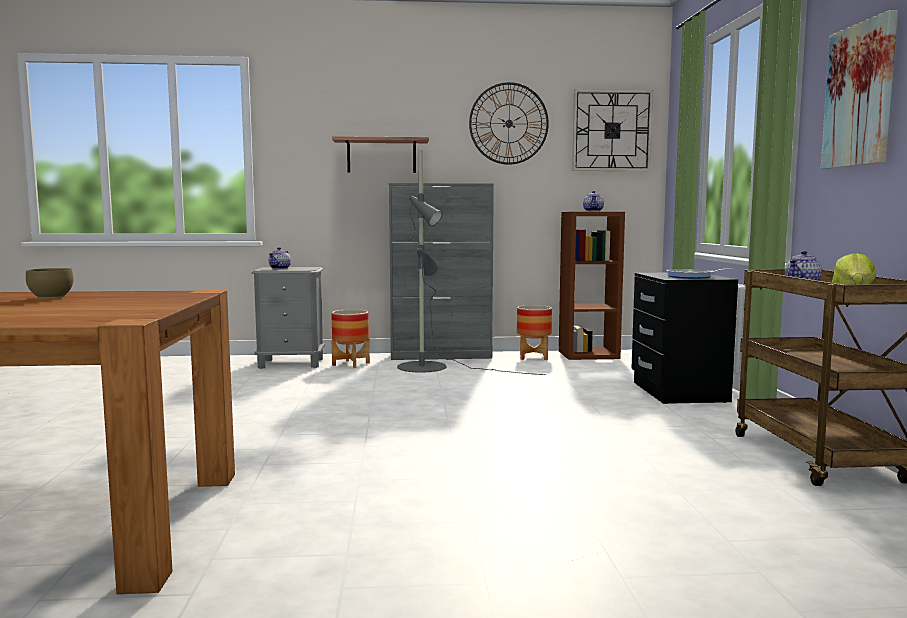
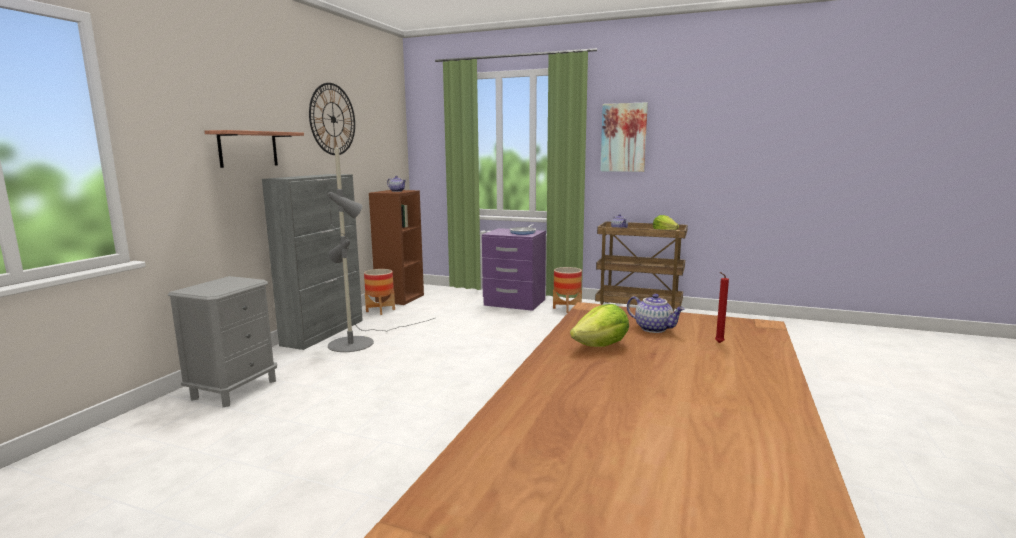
camera: 65 degrees left, 5 degrees up
brown bowl [26,268,74,299] -> lettuce [570,304,629,347]
teapot [269,247,291,269] -> teapot moved to [627,294,685,333]
planter [331,309,370,368] -> planter moved to [553,267,582,313]
wall clock [572,89,653,171] -> none
black nightstand [631,273,738,404] -> purple nightstand [482,228,546,311]
none -> red candle [715,272,729,343]

